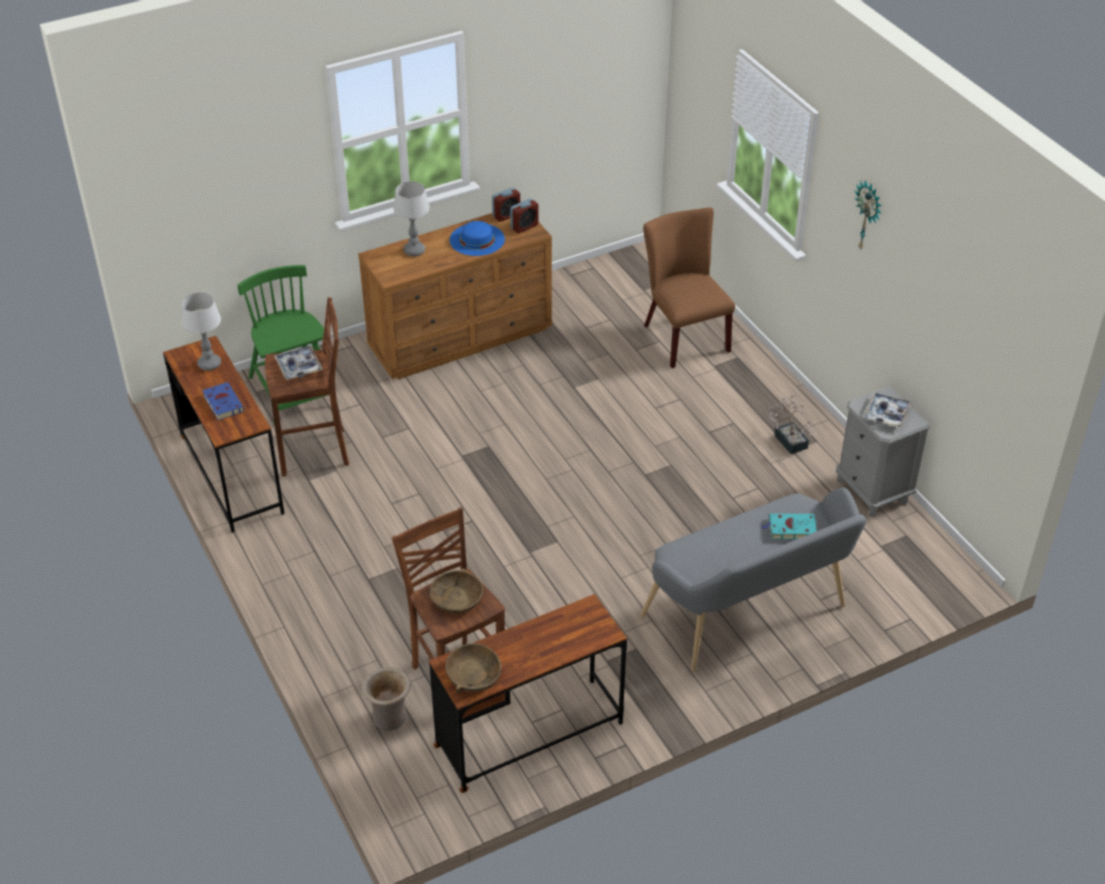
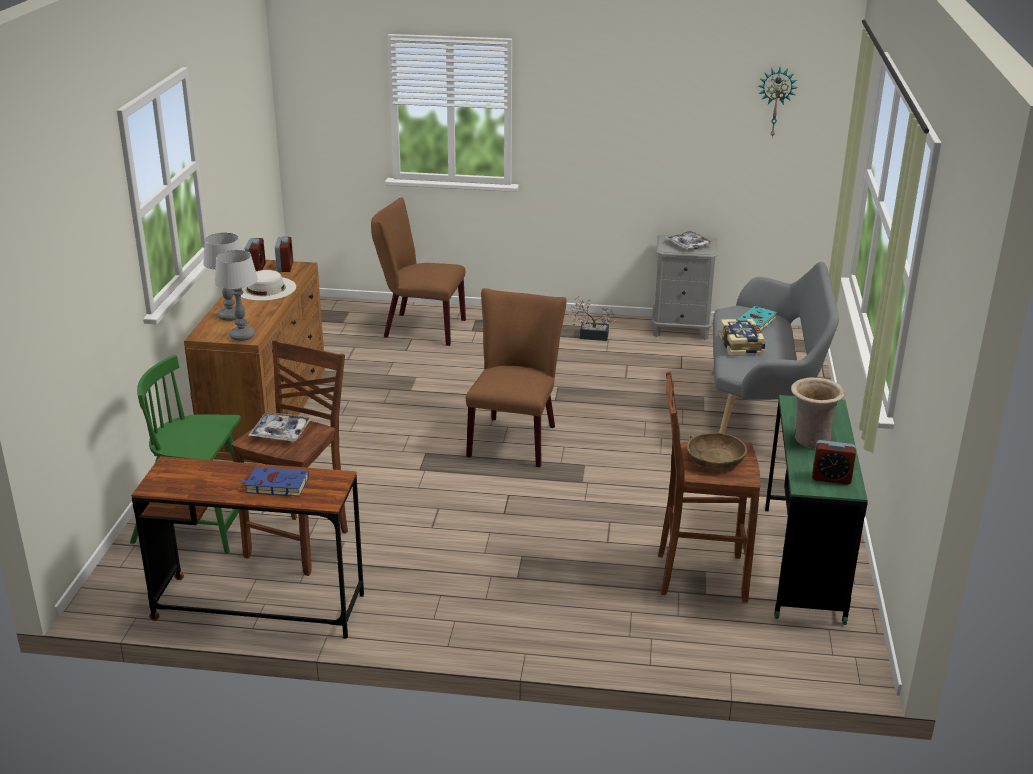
camera: 55 degrees left, 15 degrees down
table lamp [182,293,221,371] -> table lamp moved to [215,250,258,341]
beige vase [362,667,411,731] -> beige vase moved to [791,378,845,449]
brown desk [429,594,627,793] -> green desk [765,395,868,625]
brown bowl [445,643,501,694] -> alarm clock [812,440,856,485]
blue hat [450,221,505,256] -> white hat [241,270,296,301]
wall clock [855,180,882,250] -> wall clock moved to [758,68,798,137]
none -> brown chair [466,288,566,467]
none -> book [719,319,766,356]

